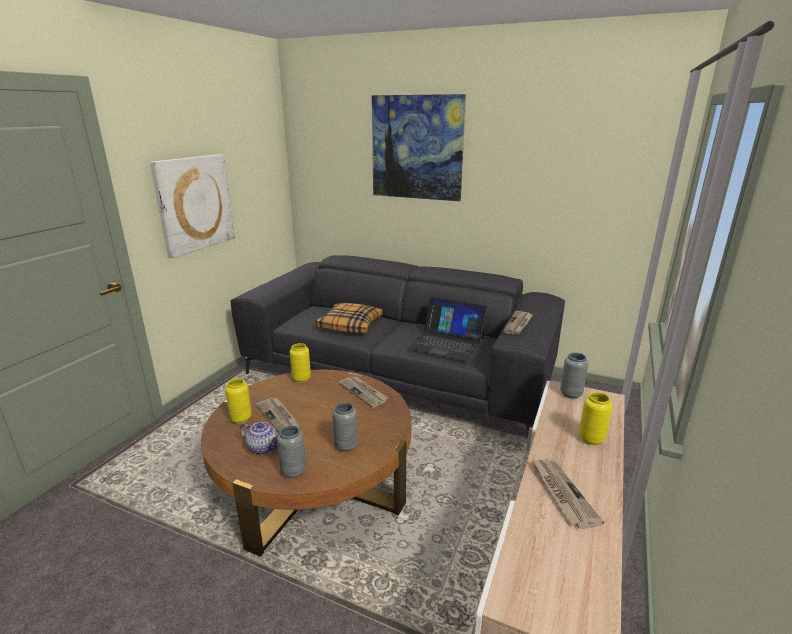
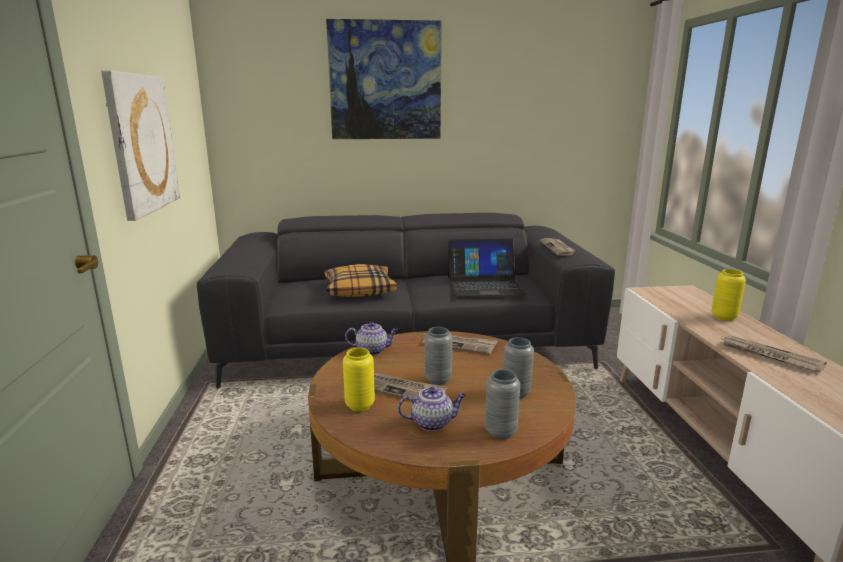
camera: 30 degrees left, 5 degrees down
yellow vase [290,343,311,383] -> teapot [345,322,398,355]
grey vase [560,352,588,399] -> grey vase moved to [425,327,453,385]

